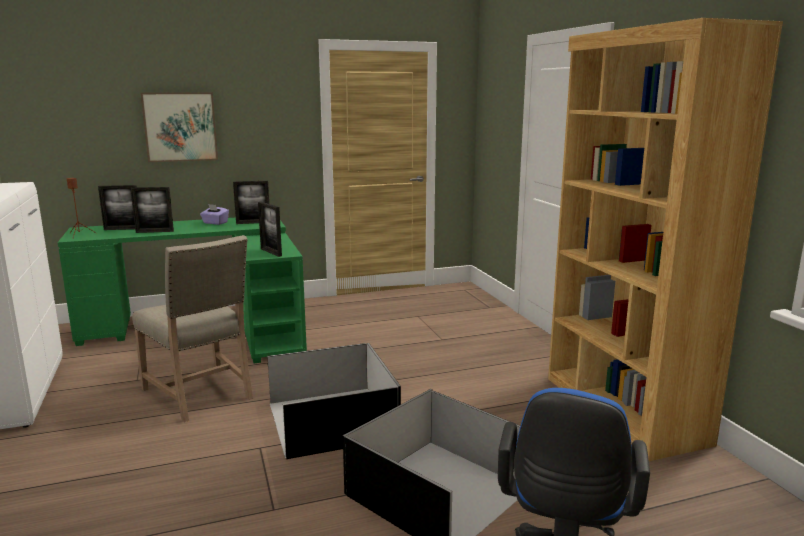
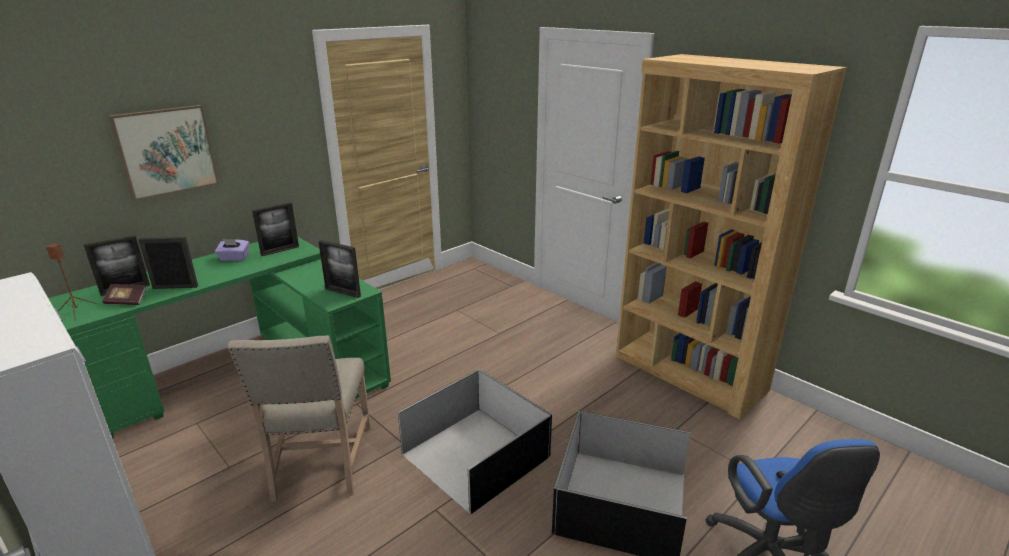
camera: 25 degrees left, 10 degrees up
picture frame [130,187,174,233] -> picture frame turned 150 degrees counterclockwise [138,237,198,289]
beige chair [132,235,253,422] -> beige chair turned 60 degrees clockwise [228,335,371,502]
none -> book [102,284,146,305]

